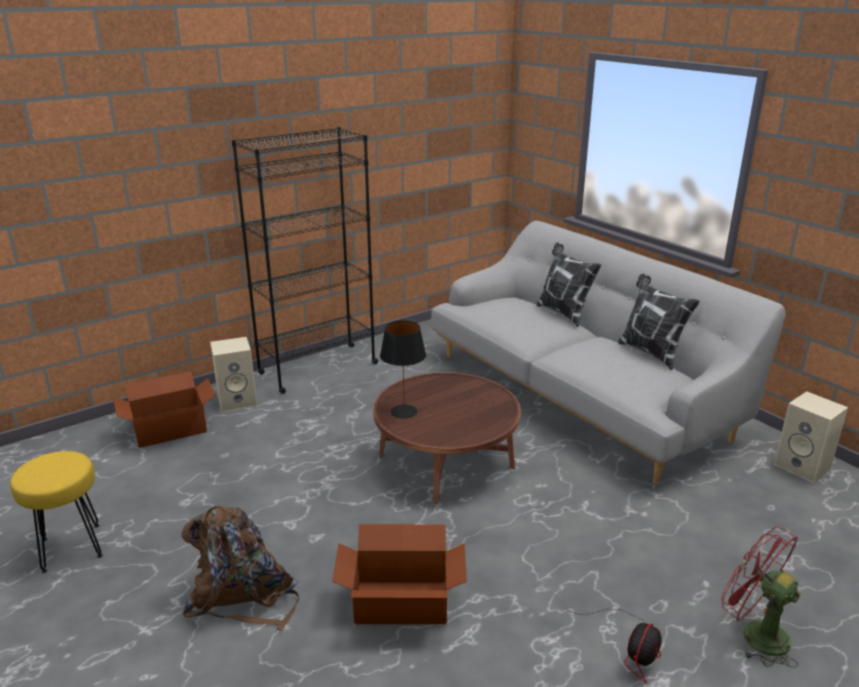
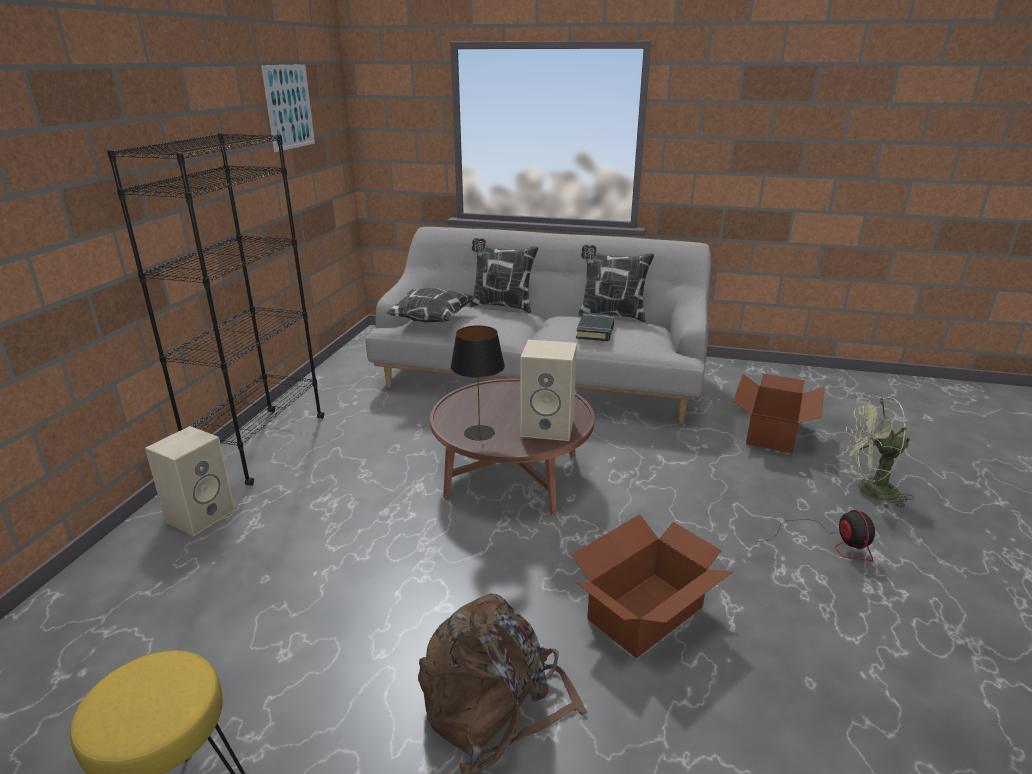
camera: 40 degrees left, 0 degrees up
cardboard box [113,371,215,448] -> cardboard box moved to [733,374,824,454]
red fan [721,526,801,667] -> green fan [843,395,914,509]
beige speaker [774,391,848,483] -> beige speaker moved to [520,340,577,441]
none -> picture [261,64,315,152]
none -> pillow [385,288,475,322]
none -> black book [576,312,615,341]

